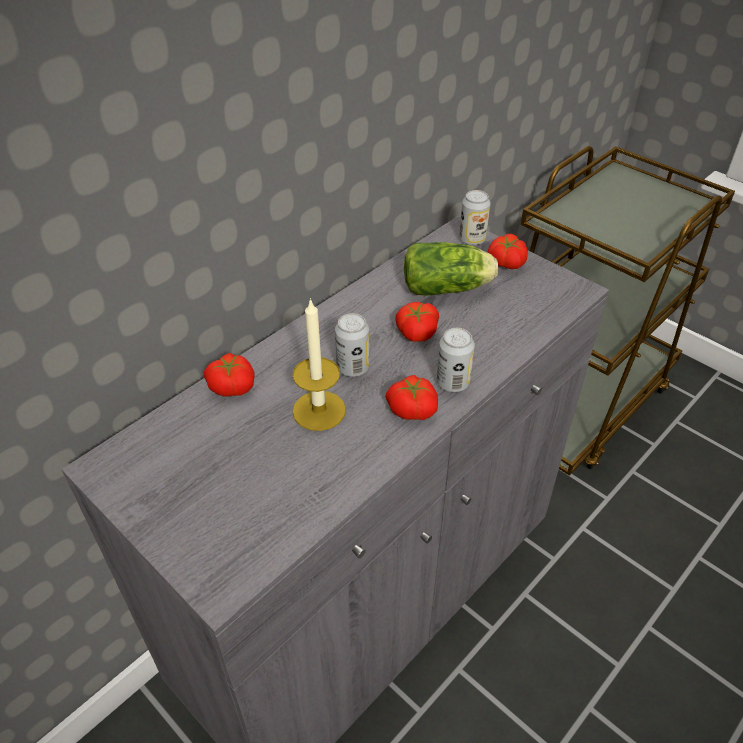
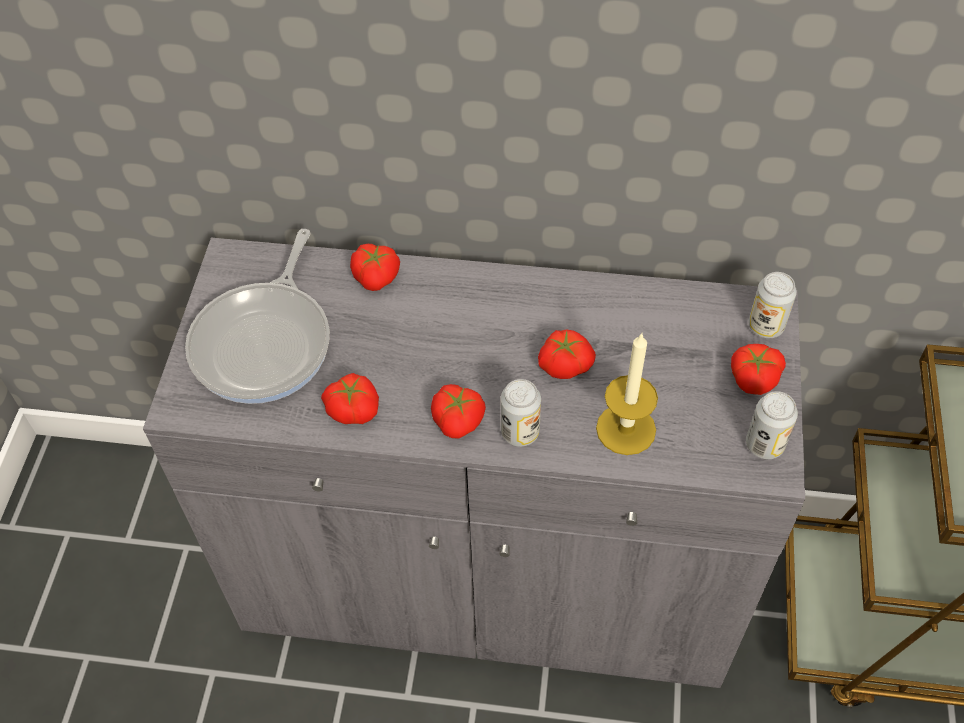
camera: 55 degrees right, 10 degrees up
candle [292,298,346,431] -> candle moved to [596,333,658,455]
can [335,313,369,377] -> can moved to [746,391,798,459]
lettuce [404,242,498,295] -> none
none -> frying pan [185,229,330,404]
none -> tomato [321,373,379,424]

